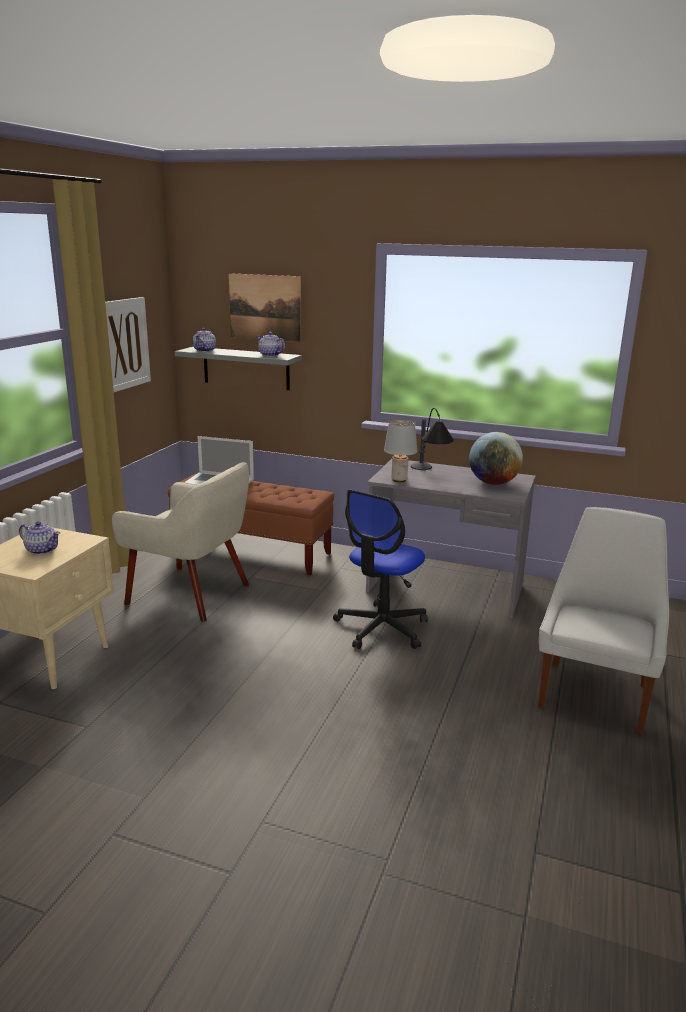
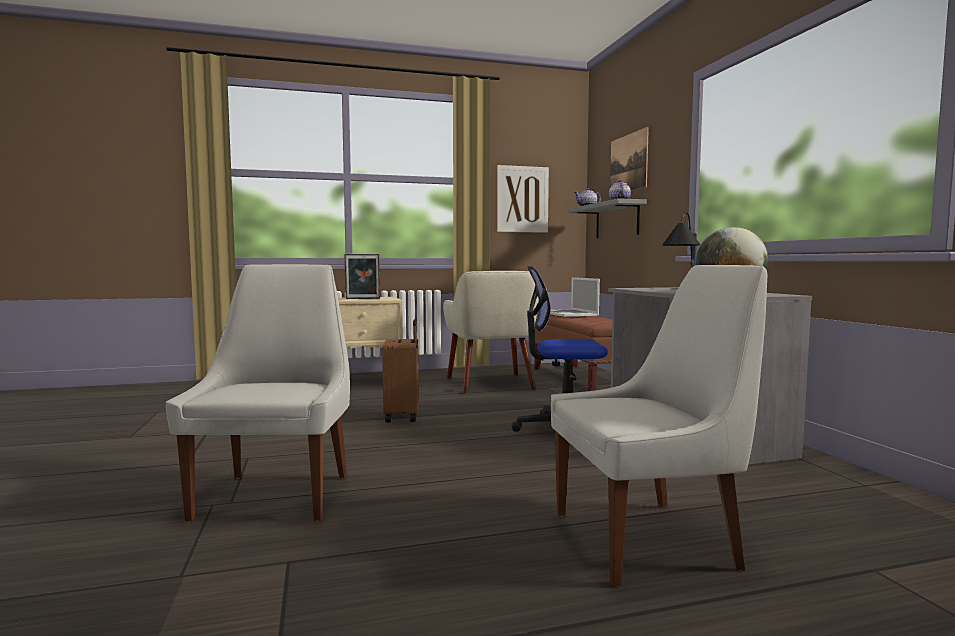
camera: 55 degrees right, 15 degrees down
teapot [19,521,60,555] -> picture frame [345,254,380,299]
grey table lamp [384,420,417,482] -> none
none -> white chair [165,264,350,521]
none -> brown suitcase [382,319,419,423]

